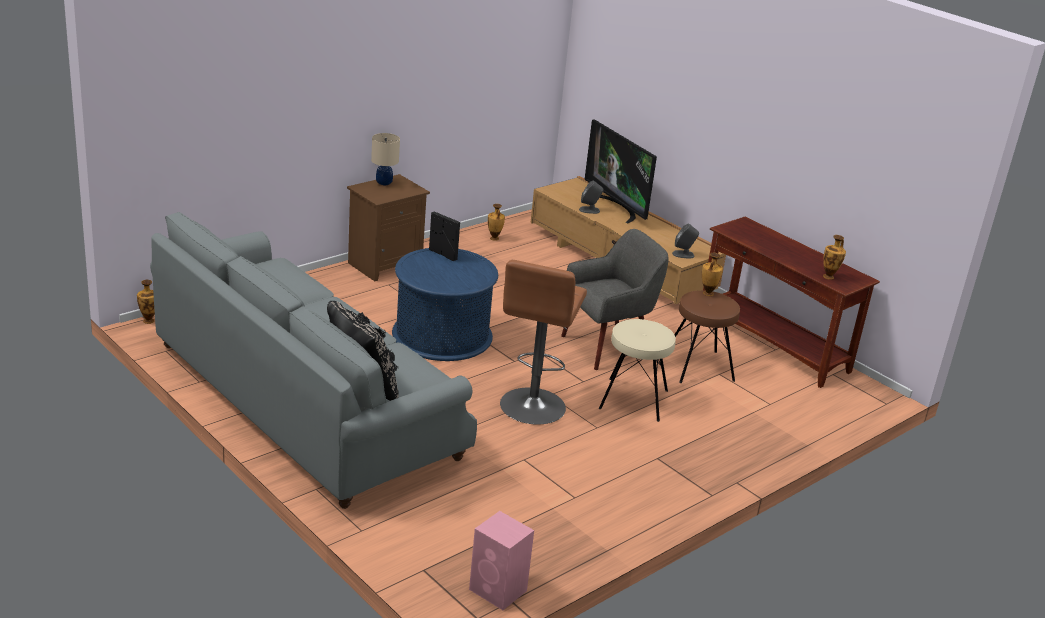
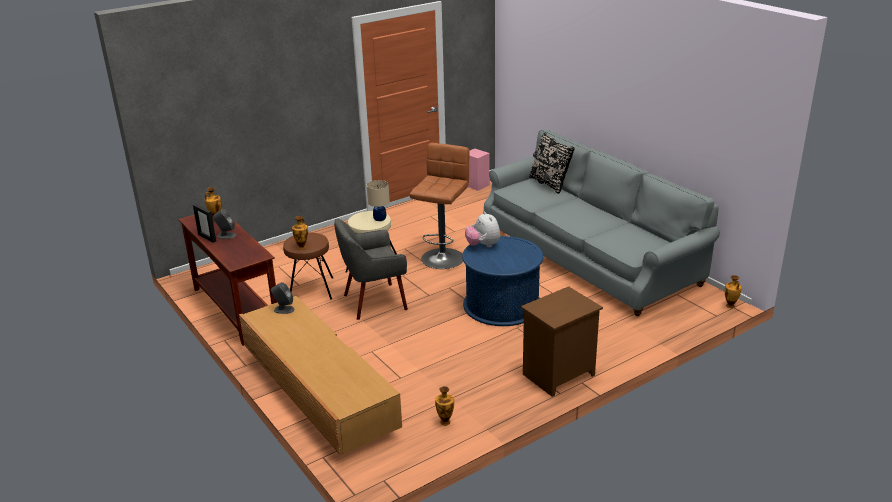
camera: 170 degrees left, 0 degrees up
beige table lamp [371,133,400,185] -> beige table lamp moved to [367,180,390,221]
picture frame [429,212,460,261] -> picture frame moved to [193,204,216,243]
grey speaker [579,181,604,214] -> grey speaker moved to [213,209,236,239]
television [585,119,657,223] -> none
none -> plush toy [465,211,500,248]

